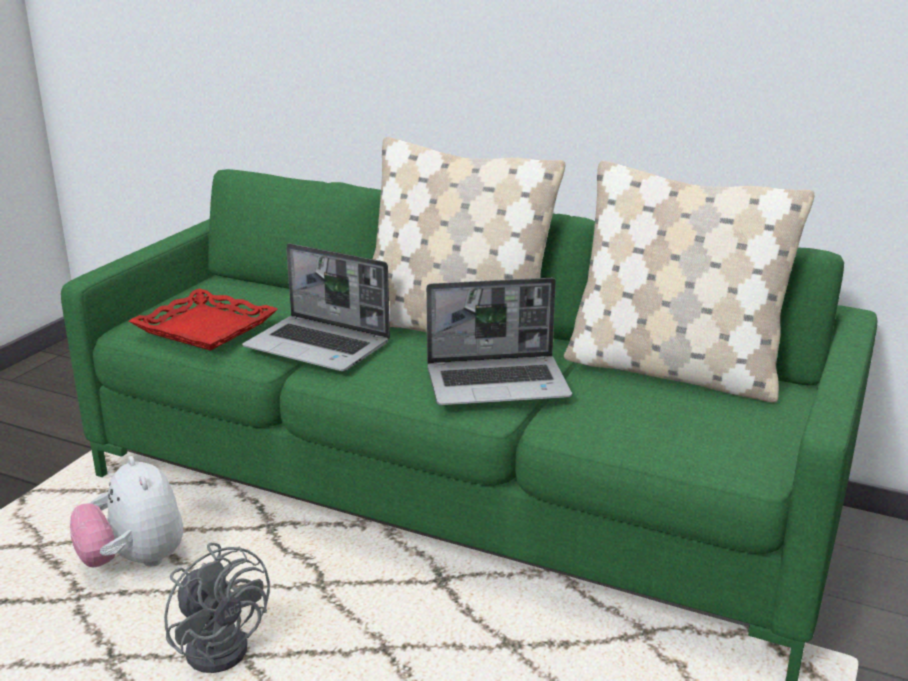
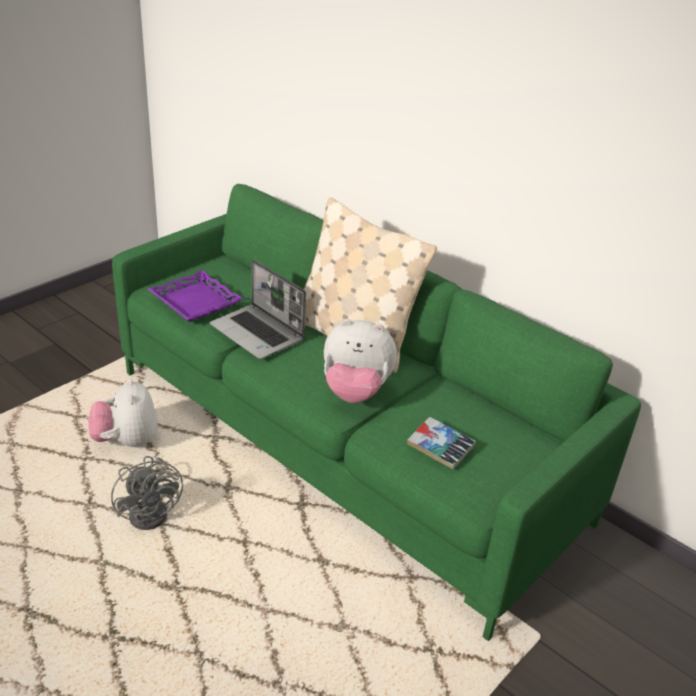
camera: 15 degrees right, 10 degrees up
red tray [129,289,278,351] -> purple tray [148,270,243,322]
laptop [426,278,572,405] -> plush toy [324,319,397,403]
beige pillow [564,161,815,403] -> none
none -> book [407,417,476,469]

